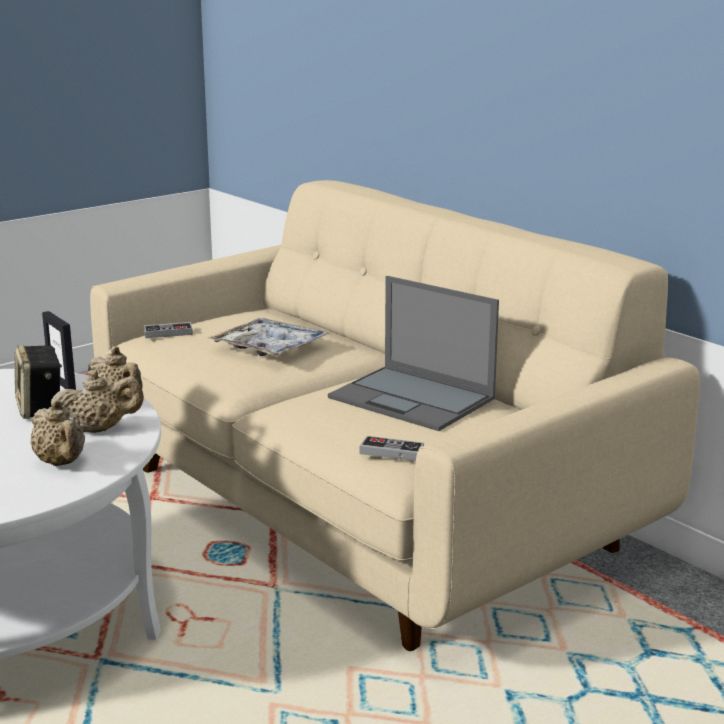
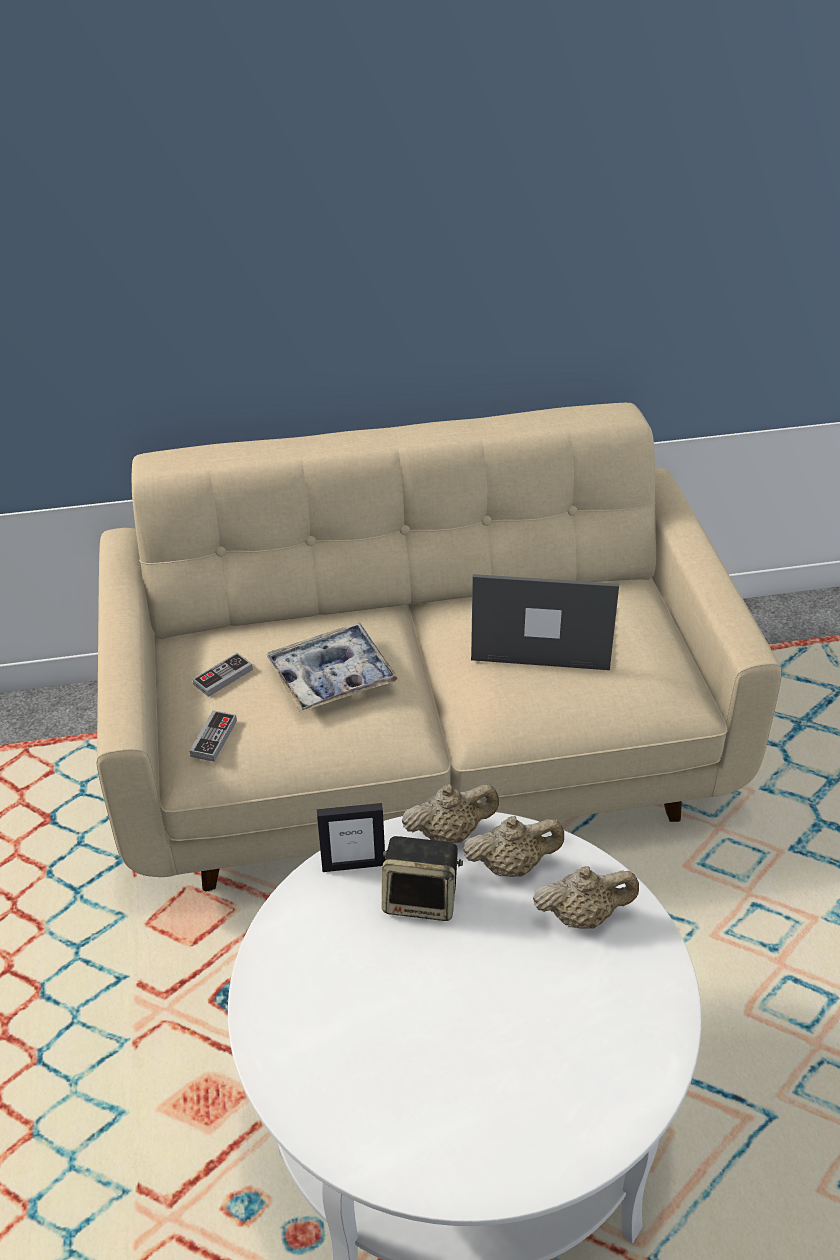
camera: 60 degrees left, 20 degrees up
beige teapot [51,370,144,433] -> beige teapot turned 60 degrees clockwise [463,816,564,877]
laptop [328,276,499,431] -> laptop turned 150 degrees counterclockwise [471,574,619,670]
game controller [360,436,424,461] -> game controller moved to [193,653,253,697]

